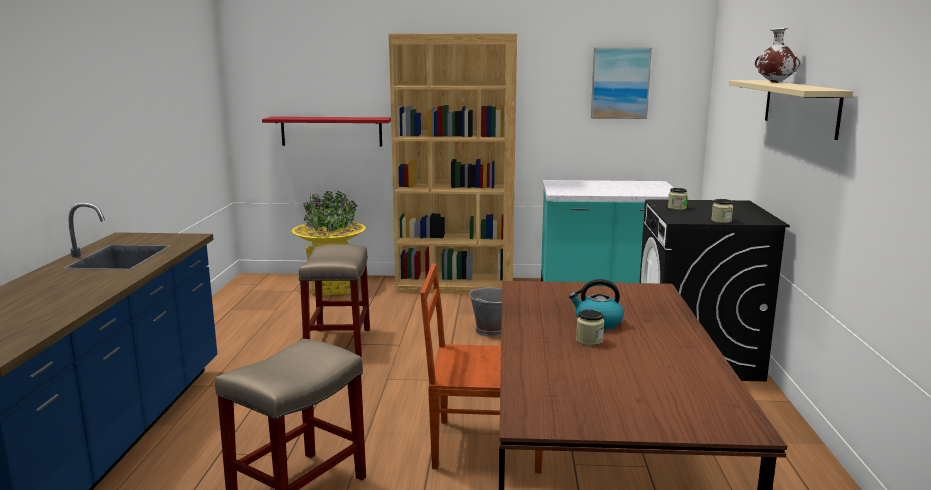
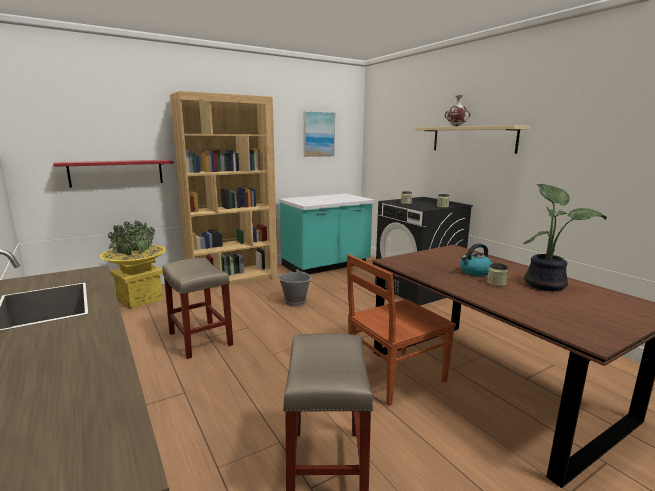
camera: 35 degrees left, 0 degrees up
none -> potted plant [523,184,607,291]

